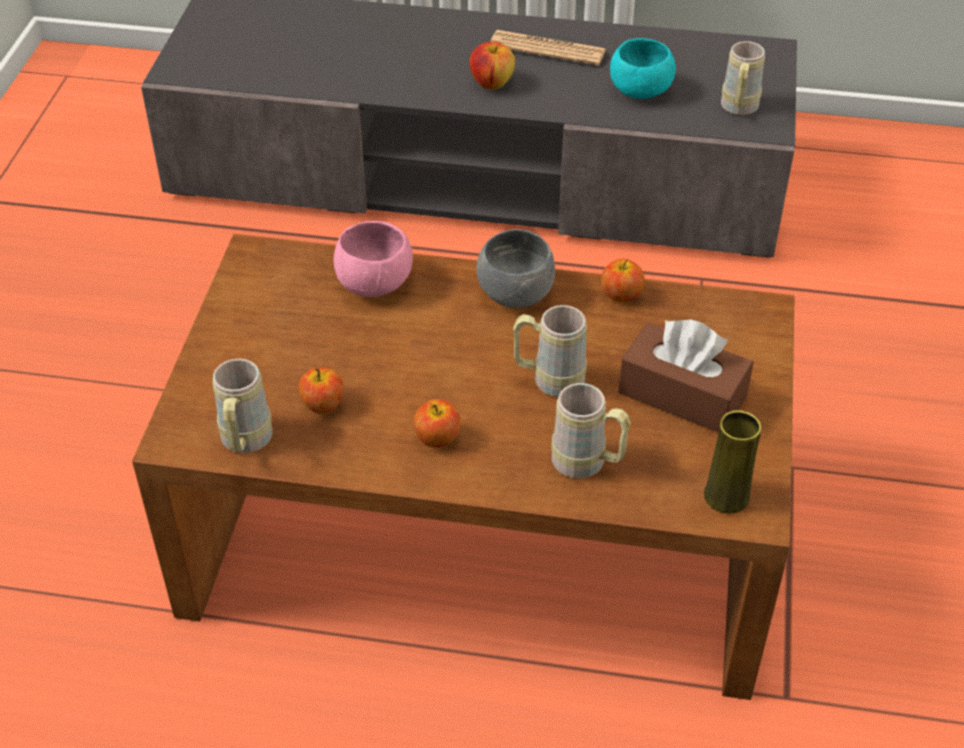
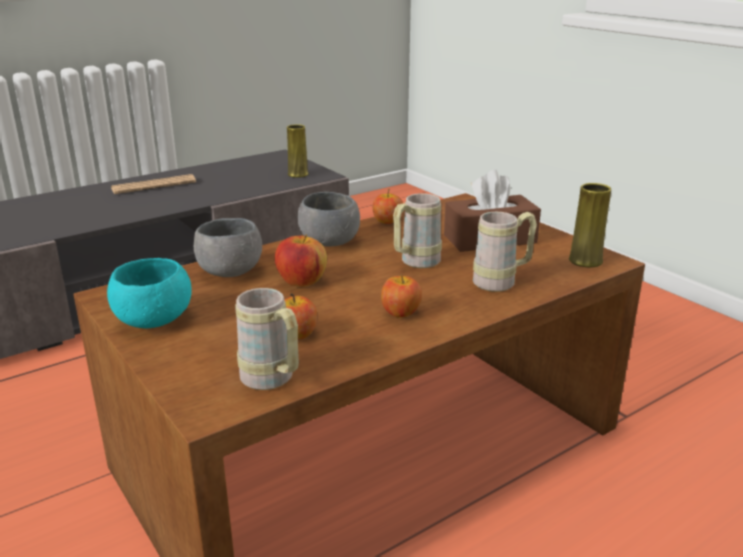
camera: 45 degrees left, 20 degrees down
pink bowl [334,221,413,297] -> grey bowl [194,218,262,277]
apple [469,41,515,90] -> apple moved to [275,234,327,287]
turquoise bowl [610,38,676,99] -> turquoise bowl moved to [107,258,192,328]
beige mug [721,41,765,115] -> yellow vase [287,124,308,178]

